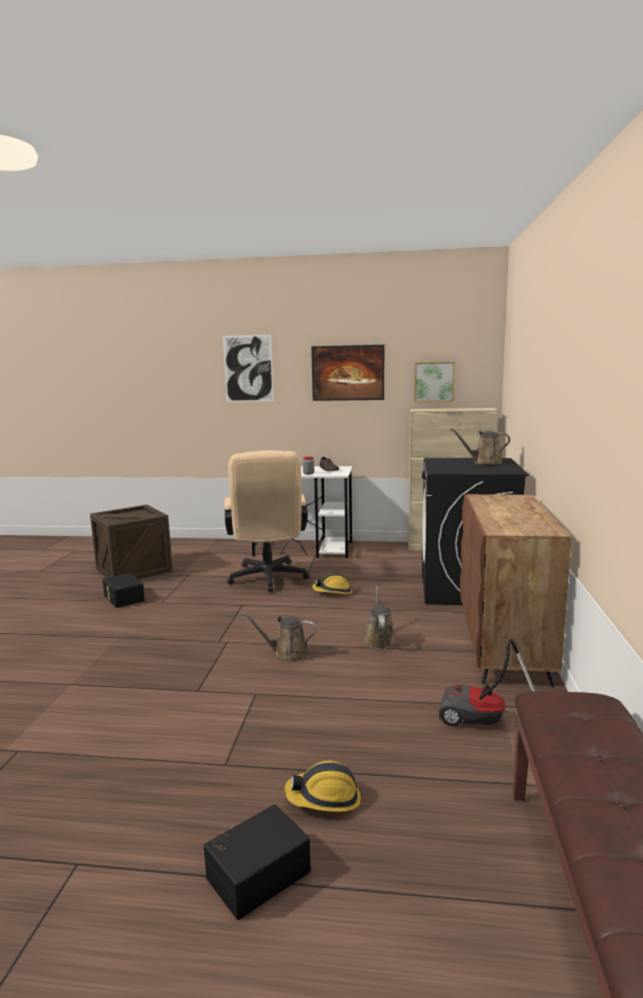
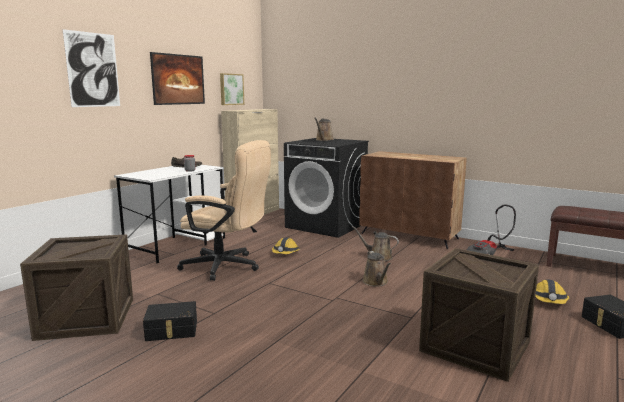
camera: 65 degrees left, 0 degrees up
brown watering can [242,612,317,662] -> brown watering can turned 45 degrees counterclockwise [363,251,391,287]
none -> crate [419,248,539,382]

